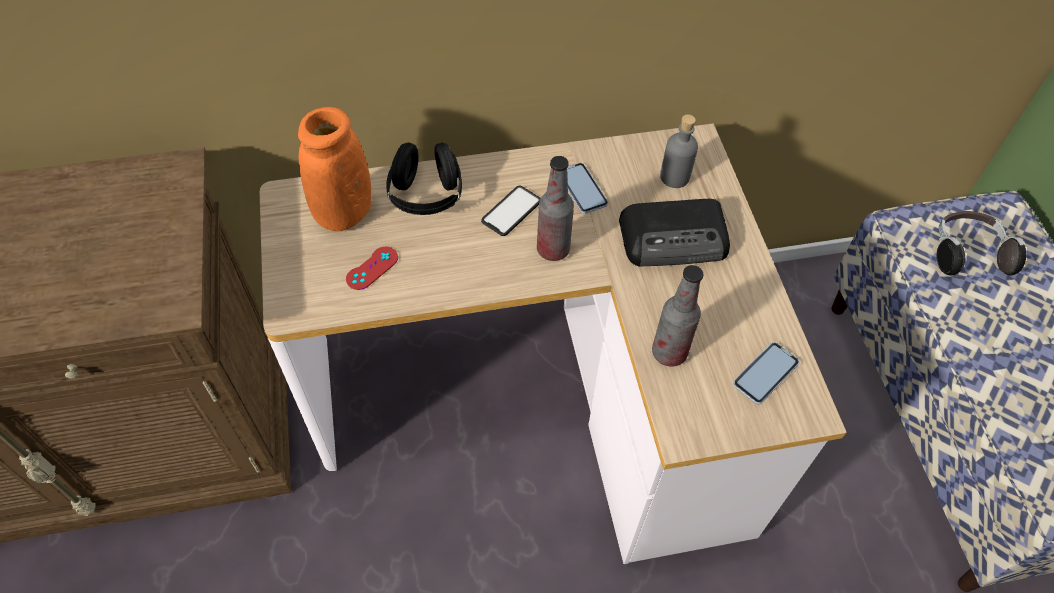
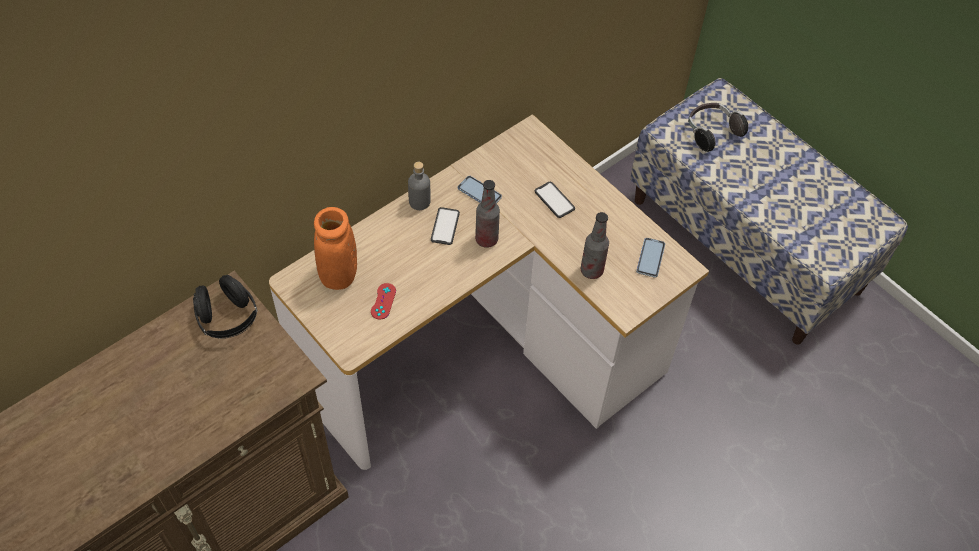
camera: 30 degrees left, 0 degrees up
black headphones [386,142,462,215] -> black headphones moved to [193,275,258,339]
radio [619,199,730,266] -> phone [535,182,575,218]
grey bottle [660,114,698,188] -> grey bottle moved to [408,162,431,210]

